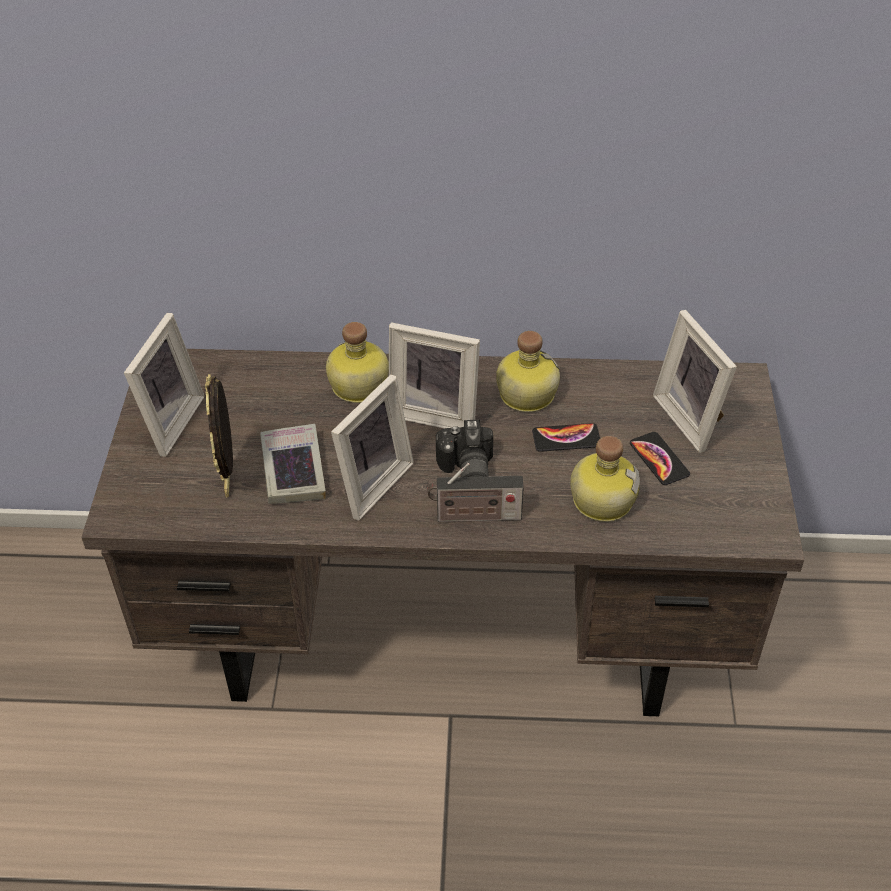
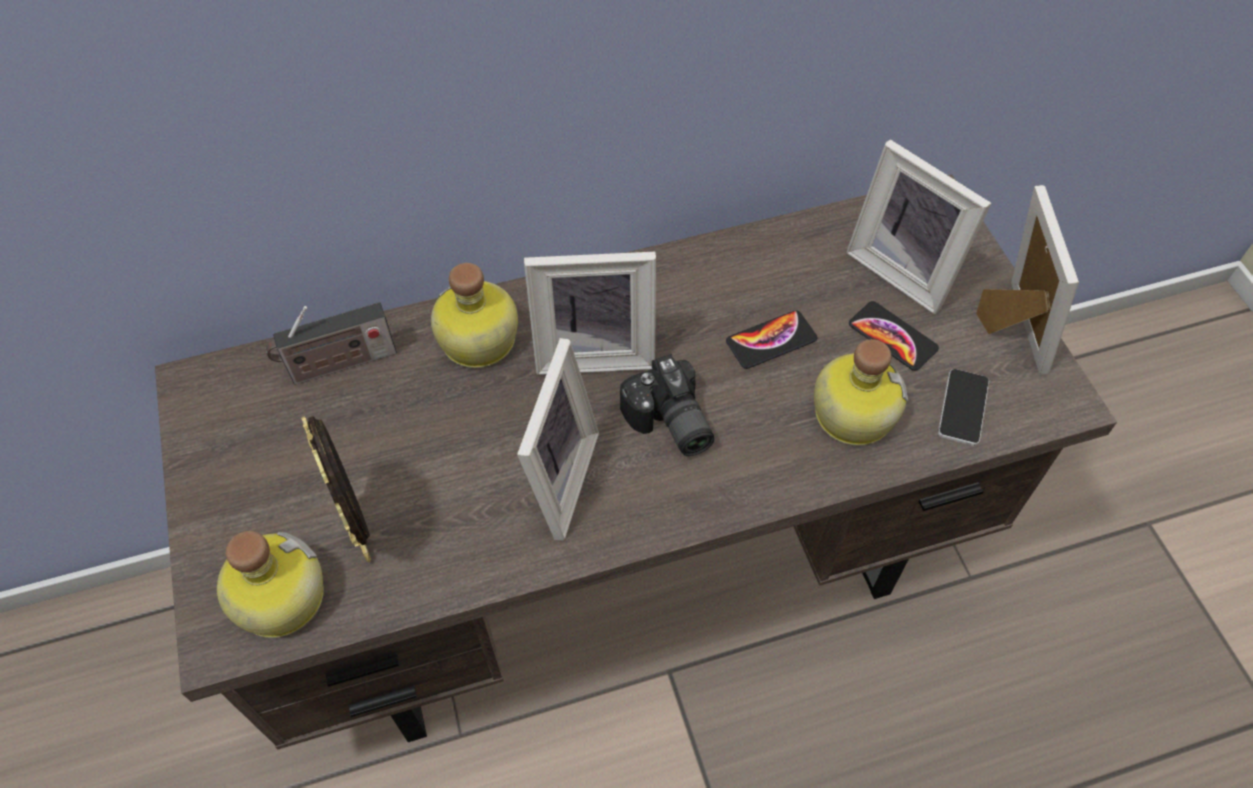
camera: 20 degrees left, 10 degrees up
picture frame [124,313,205,457] -> picture frame moved to [976,185,1079,375]
book [260,424,326,504] -> none
radio [428,463,524,522] -> radio moved to [266,302,397,385]
bottle [496,331,560,412] -> bottle moved to [217,531,324,638]
none -> phone [938,369,989,446]

